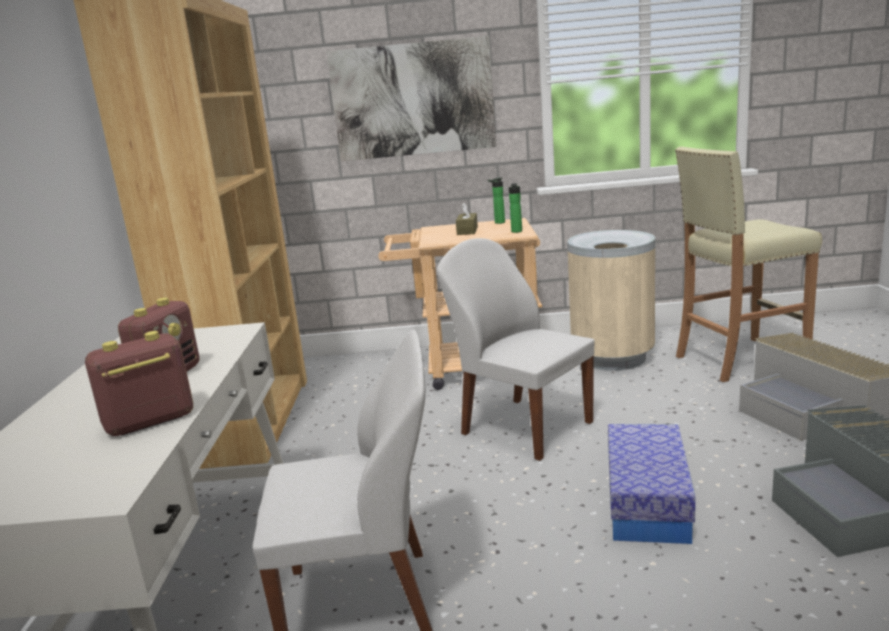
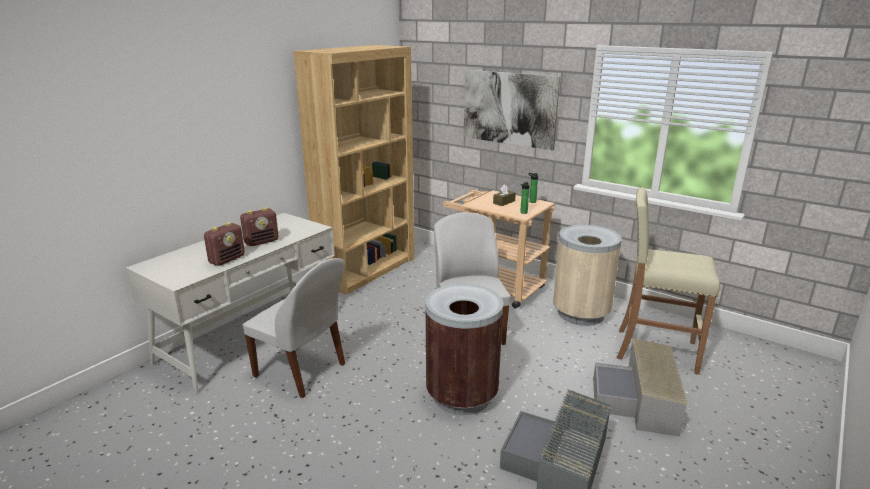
camera: 35 degrees right, 5 degrees up
radio [85,331,193,436] -> radio turned 120 degrees clockwise [204,222,245,266]
storage box [608,424,696,544] -> brown trash can [425,284,503,415]

